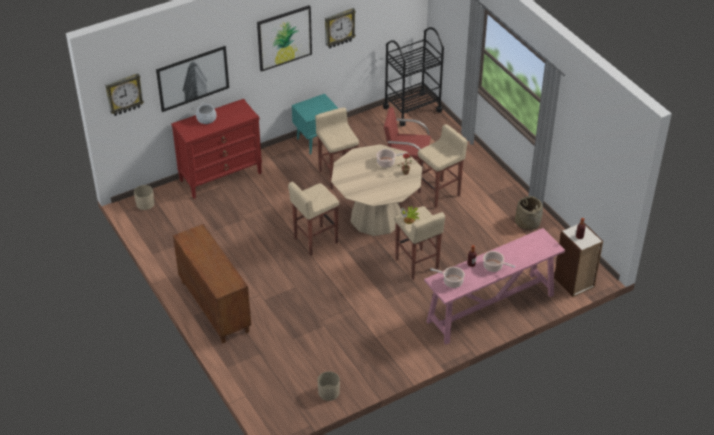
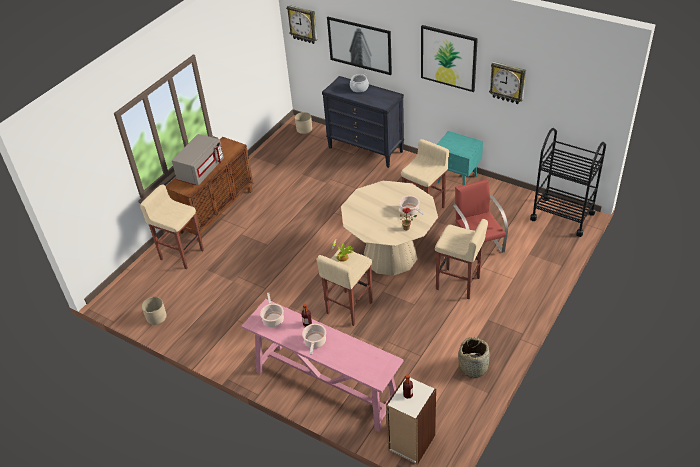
camera: 65 degrees right, 0 degrees up
red dresser [171,99,262,199] -> black dresser [322,76,404,168]
beige stool [288,182,339,256] -> beige stool moved to [140,184,204,269]
none -> grey microwave [172,134,224,185]

